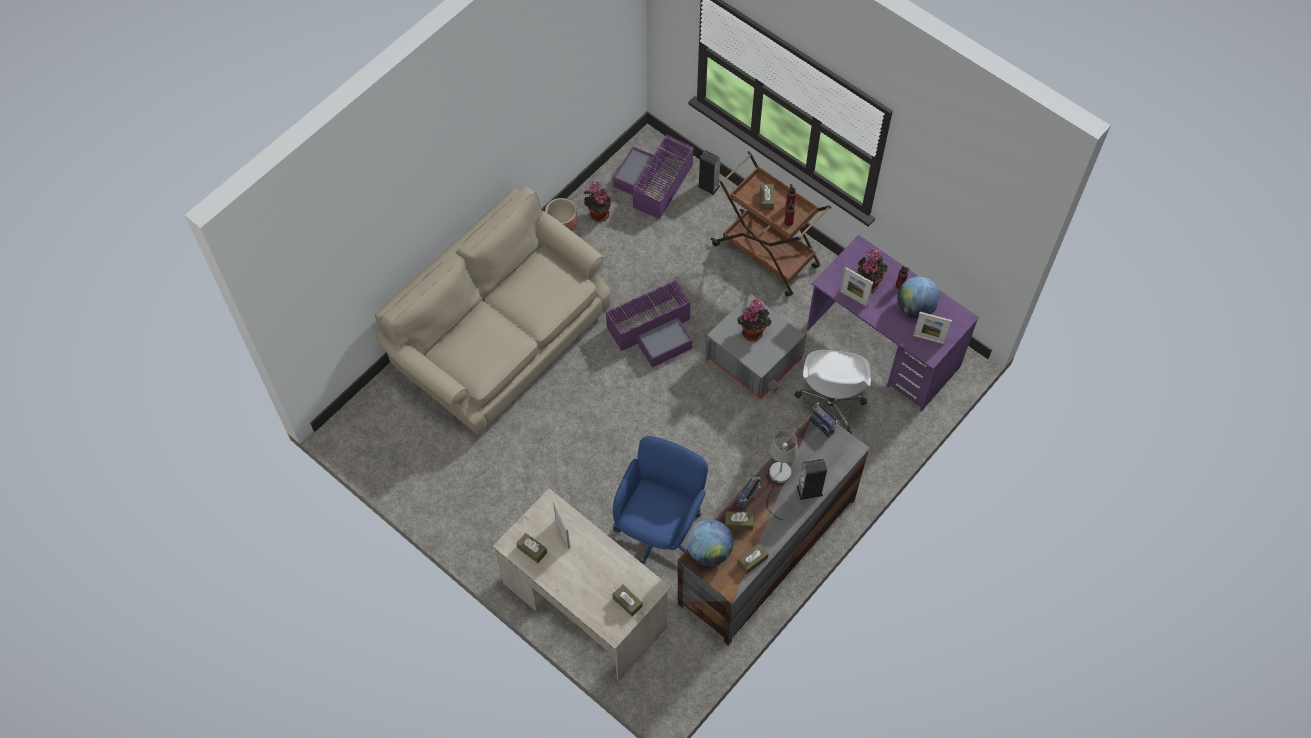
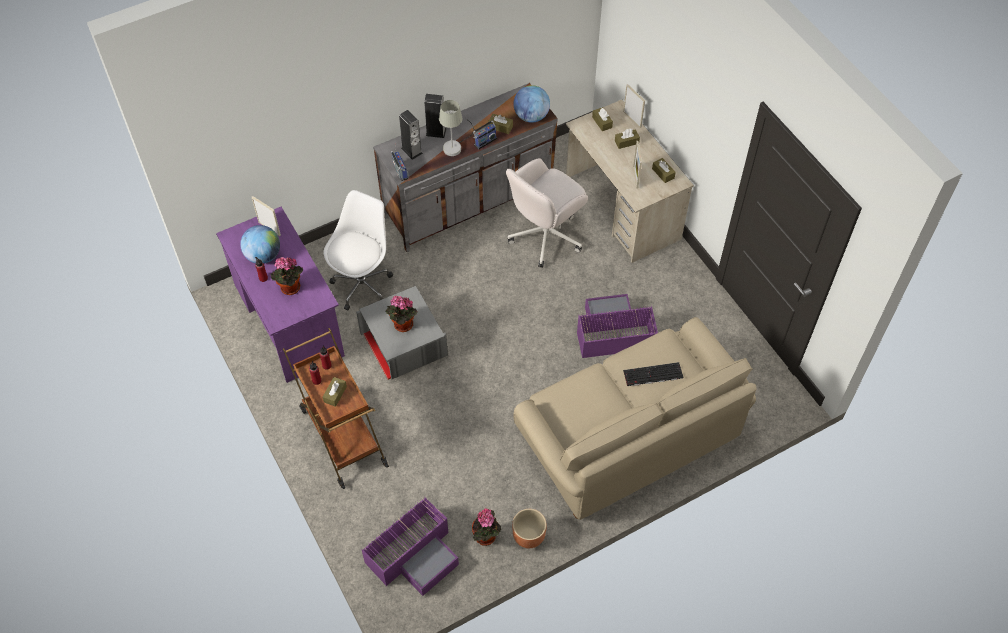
camera: 160 degrees left, 5 degrees down
purple storage box [606,280,692,367] -> purple storage box moved to [577,294,658,358]
blue office chair [613,436,708,565] -> white office chair [506,158,588,268]
speaker [698,150,721,195] -> speaker moved to [399,110,423,160]
brown tissue box [737,543,769,574] -> brown tissue box moved to [615,129,640,149]
picture frame [840,267,873,307] -> picture frame moved to [623,84,645,128]
none -> keyboard [623,362,684,386]

